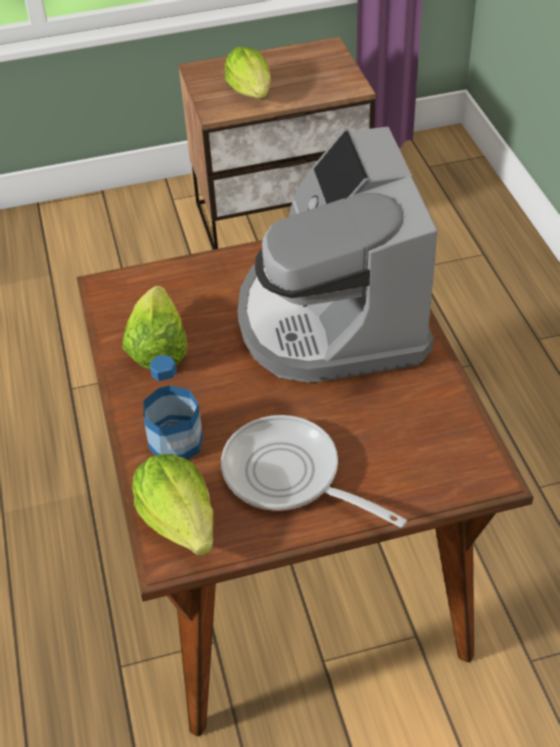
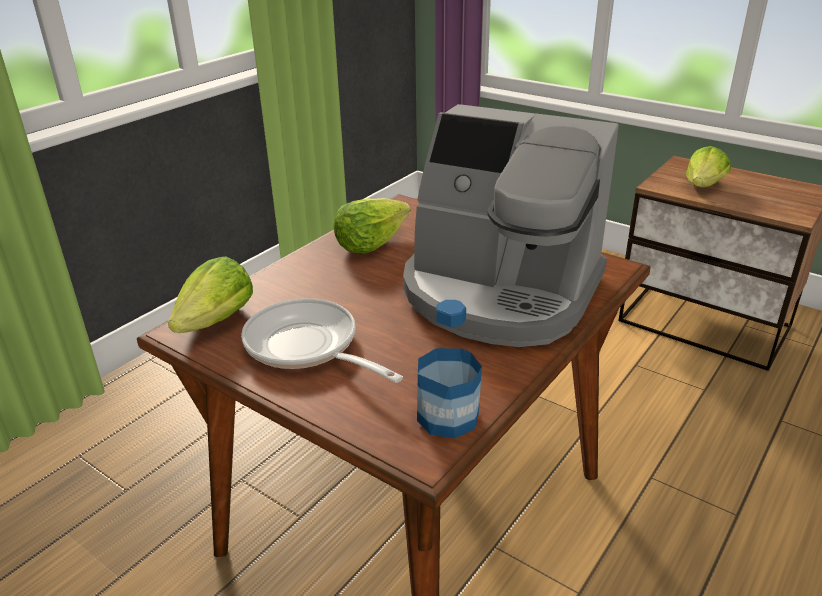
camera: 50 degrees right, 15 degrees down
bottle [143,355,203,460] -> bottle moved to [417,300,482,438]
frying pan [221,415,407,528] -> frying pan turned 45 degrees counterclockwise [241,298,403,383]
coffee machine [237,126,437,383] -> coffee machine turned 105 degrees counterclockwise [403,104,619,347]

